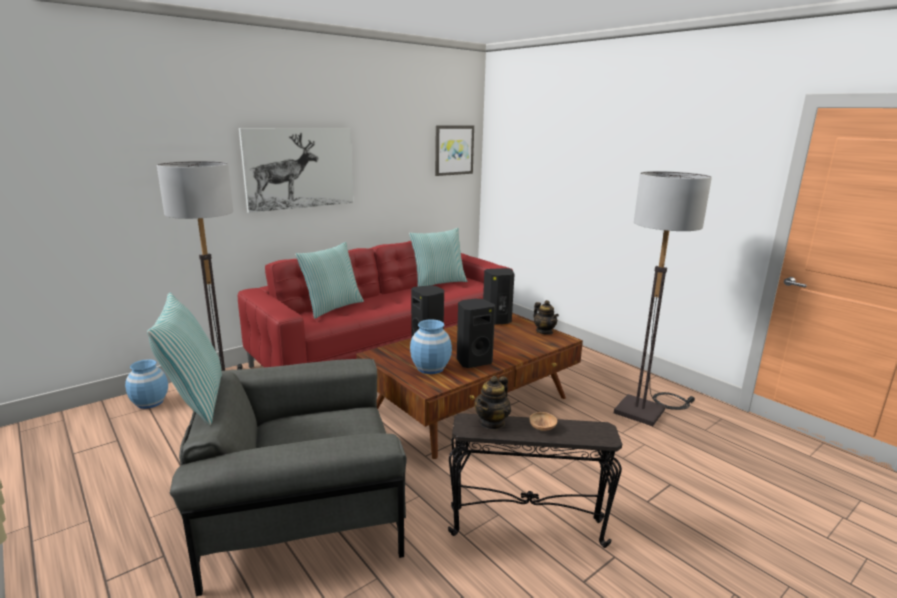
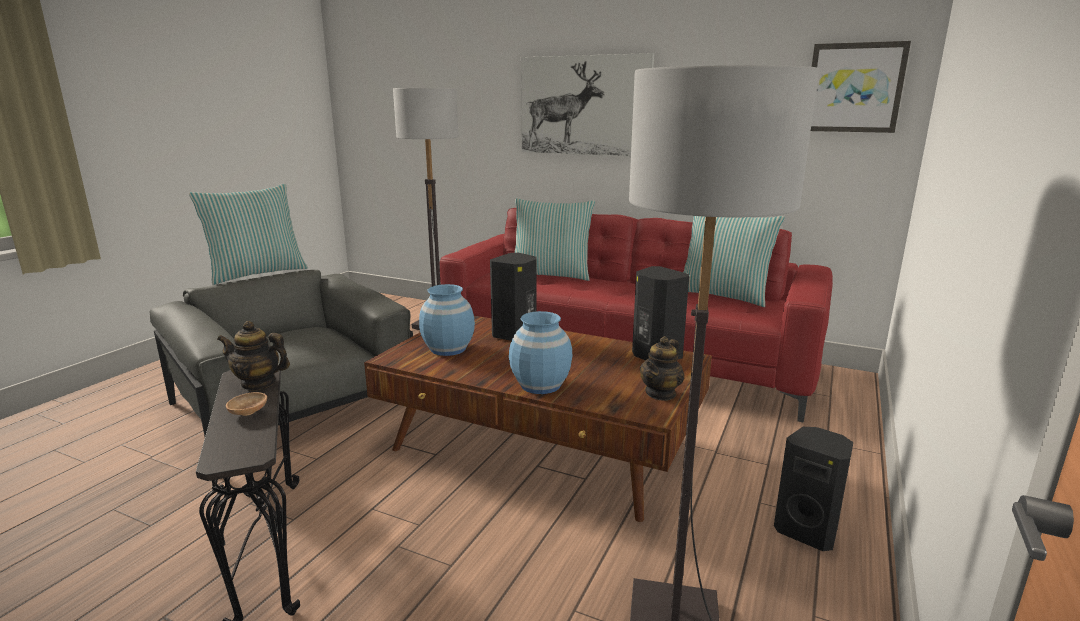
camera: 65 degrees right, 0 degrees up
blue vase [125,359,168,409] -> blue vase moved to [509,311,572,394]
black speaker [457,299,495,368] -> black speaker moved to [774,427,853,551]

